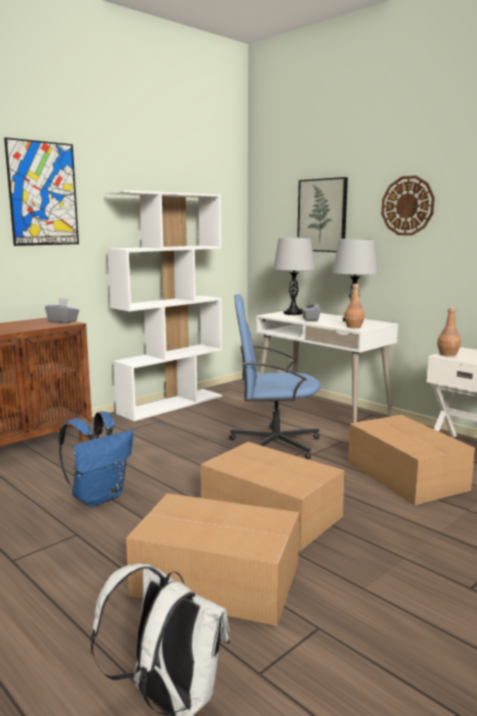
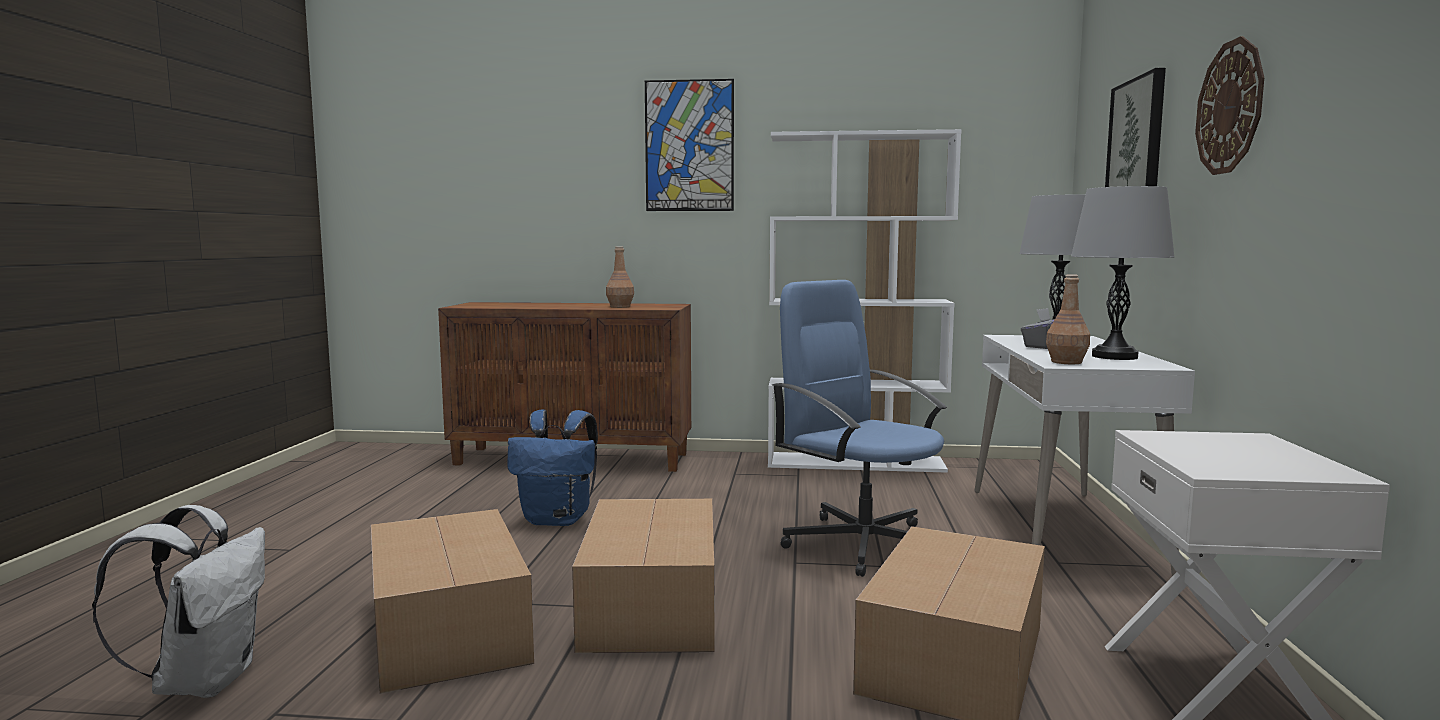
camera: 50 degrees right, 5 degrees down
grey tissue box [45,298,79,323] -> none
brown bottle [437,307,461,357] -> brown bottle moved to [606,246,634,308]

